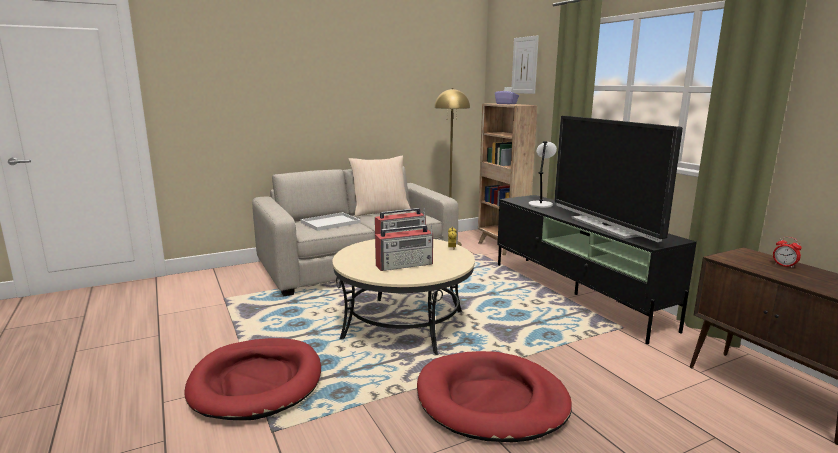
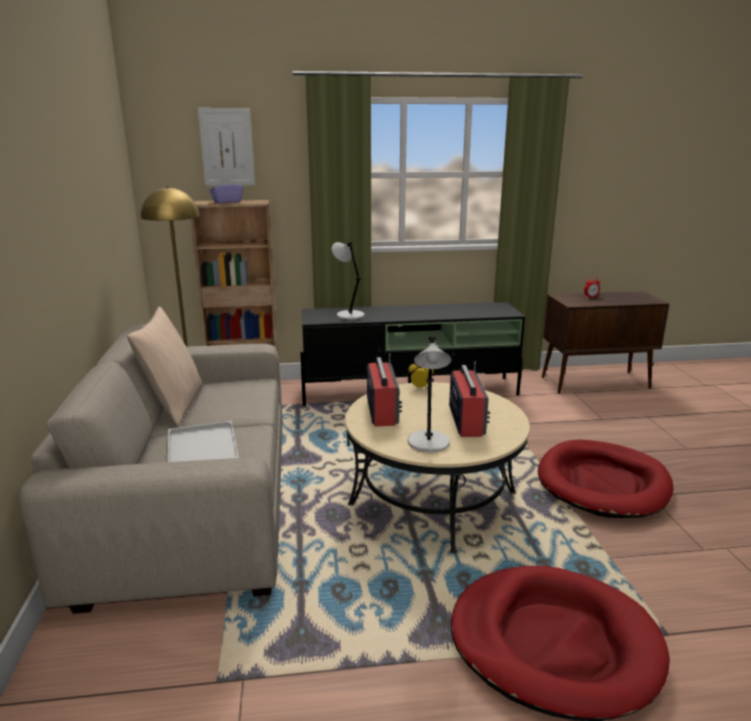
camera: 70 degrees left, 5 degrees up
television [554,116,683,242] -> none
none -> grey table lamp [408,336,451,453]

